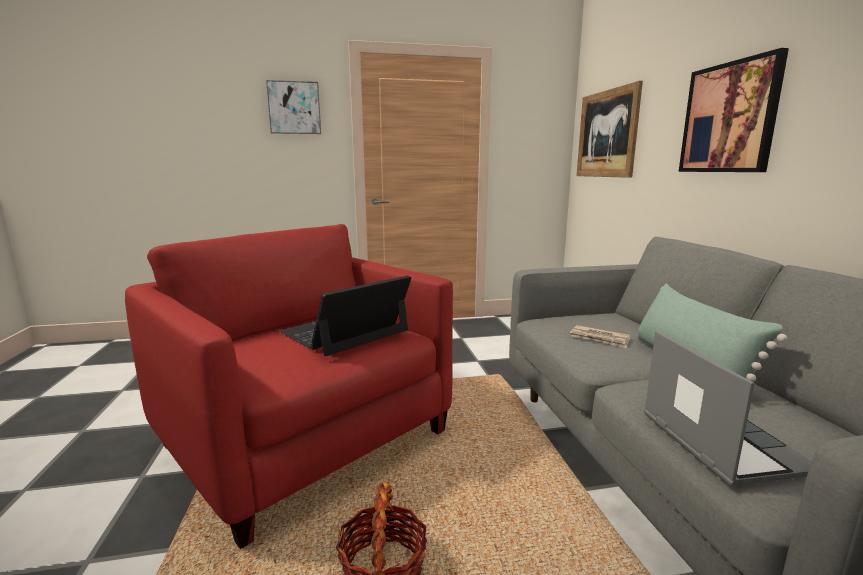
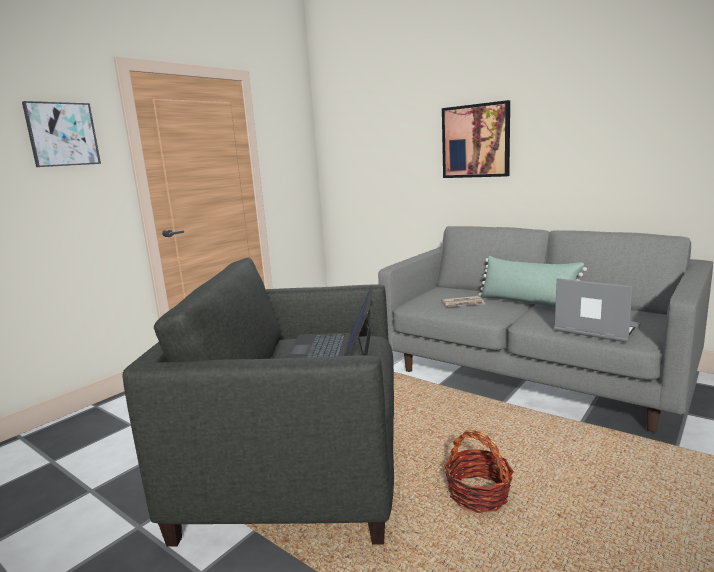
camera: 40 degrees left, 0 degrees up
red armchair [125,224,453,549] -> grey armchair [123,258,394,547]
picture [577,81,643,178] -> none

